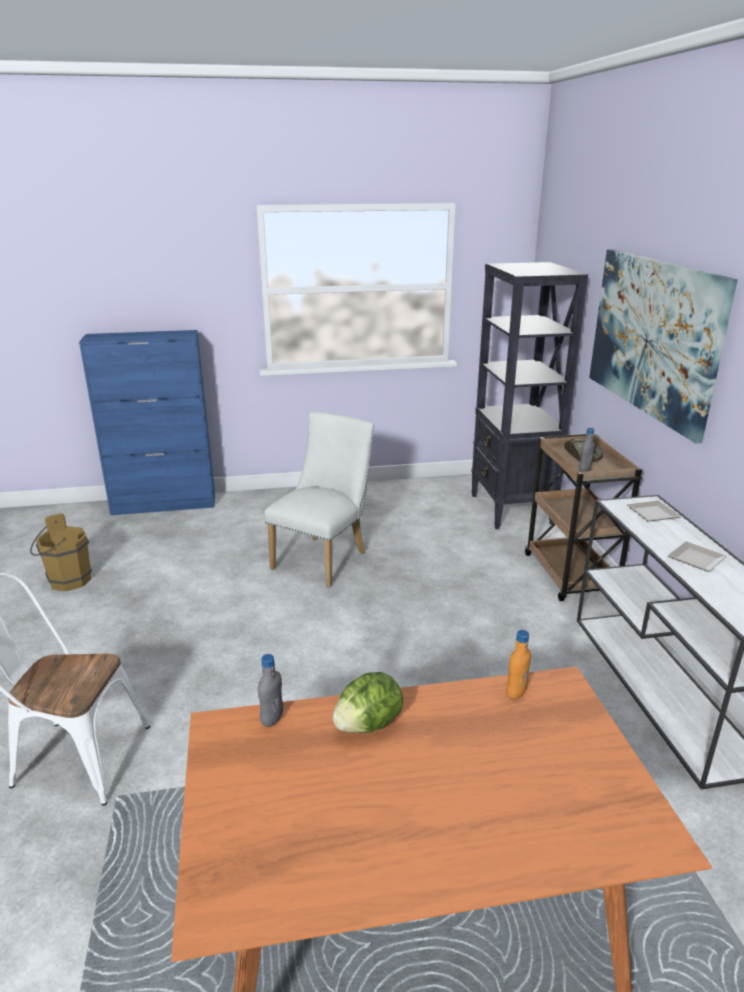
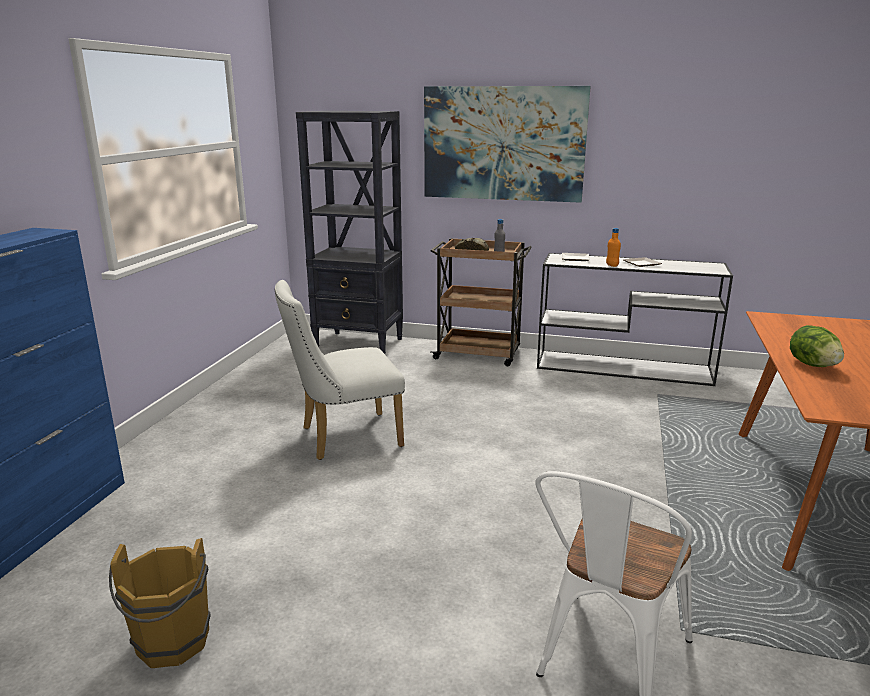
camera: 65 degrees left, 5 degrees down
grey bottle [258,654,284,727] -> none
white chair [264,412,374,587] -> white chair turned 75 degrees counterclockwise [275,280,405,460]
orange bottle [506,630,531,699] -> orange bottle moved to [606,228,621,267]

